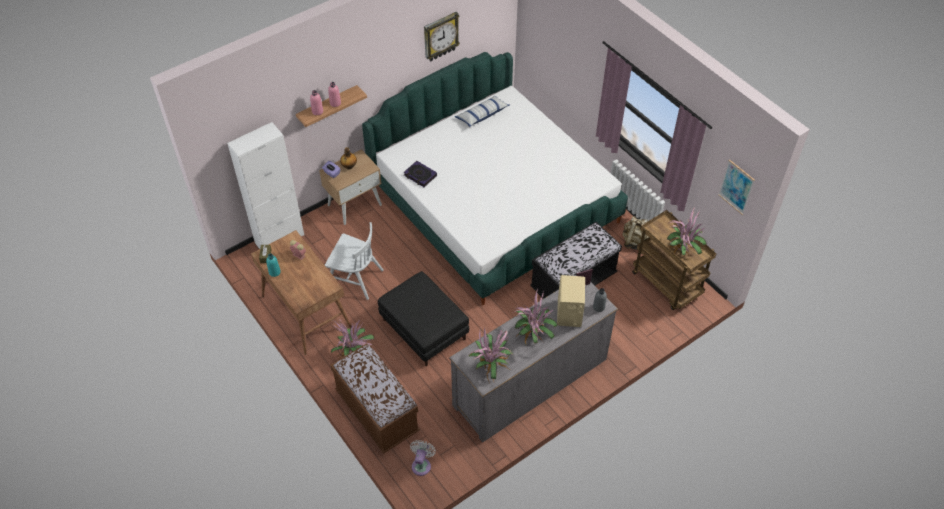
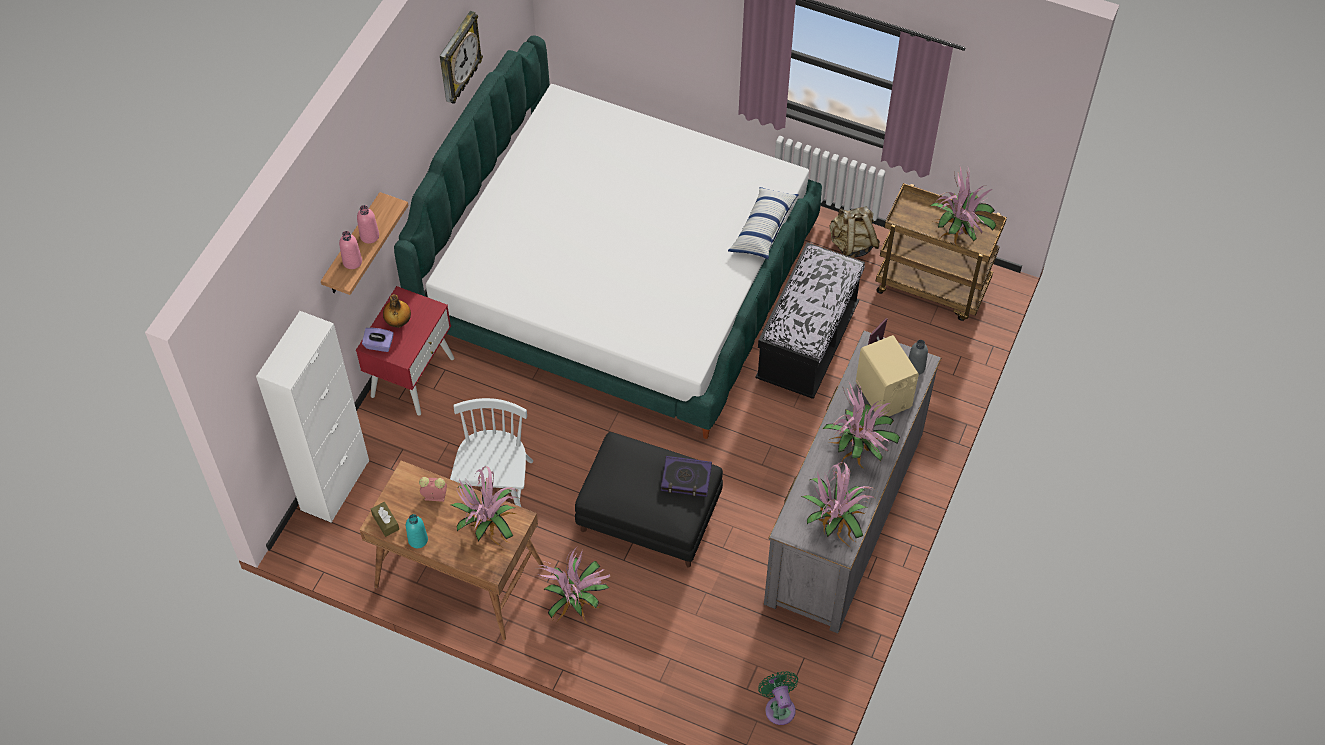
camera: 30 degrees left, 5 degrees up
beige nightstand [319,149,382,225] -> red nightstand [356,286,454,416]
white chair [325,222,384,300] -> white chair turned 75 degrees counterclockwise [450,398,533,507]
brown bench [330,344,420,454] -> none
book [404,161,437,187] -> book moved to [661,456,712,497]
white fan [410,440,436,476] -> green fan [758,671,798,725]
pillow [455,96,510,127] -> pillow moved to [728,187,799,259]
picture [718,160,755,215] -> none
none -> potted plant [451,466,518,549]

